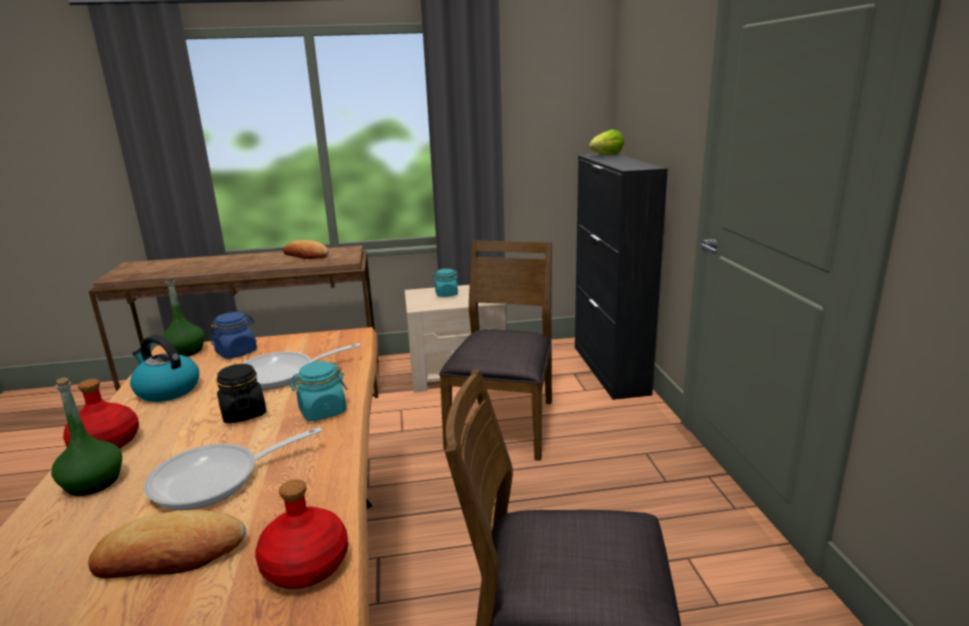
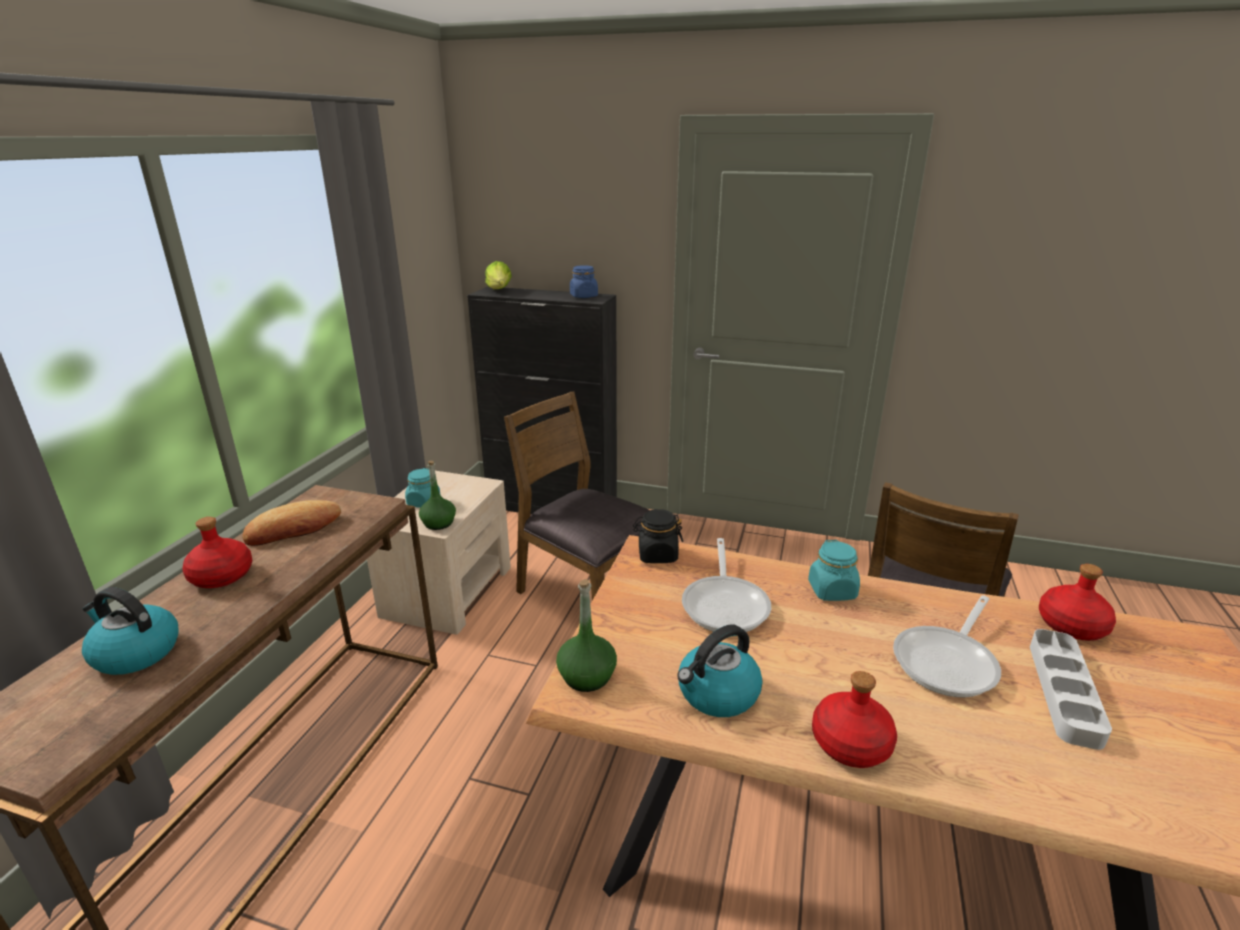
camera: 65 degrees left, 5 degrees up
green bottle [51,378,122,496] -> green bottle moved to [419,461,456,530]
bread [88,510,246,578] -> grey tray [1030,629,1112,750]
frying pan [144,427,322,510] -> frying pan turned 45 degrees clockwise [893,595,1001,698]
blue jar [210,312,257,359] -> blue jar moved to [570,265,598,298]
black jar [216,364,266,424] -> black jar moved to [633,509,683,563]
none -> kettle [82,587,179,675]
none -> red bottle [182,517,252,588]

